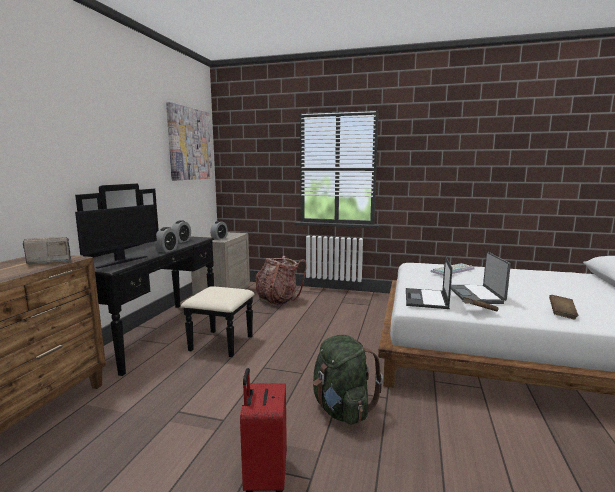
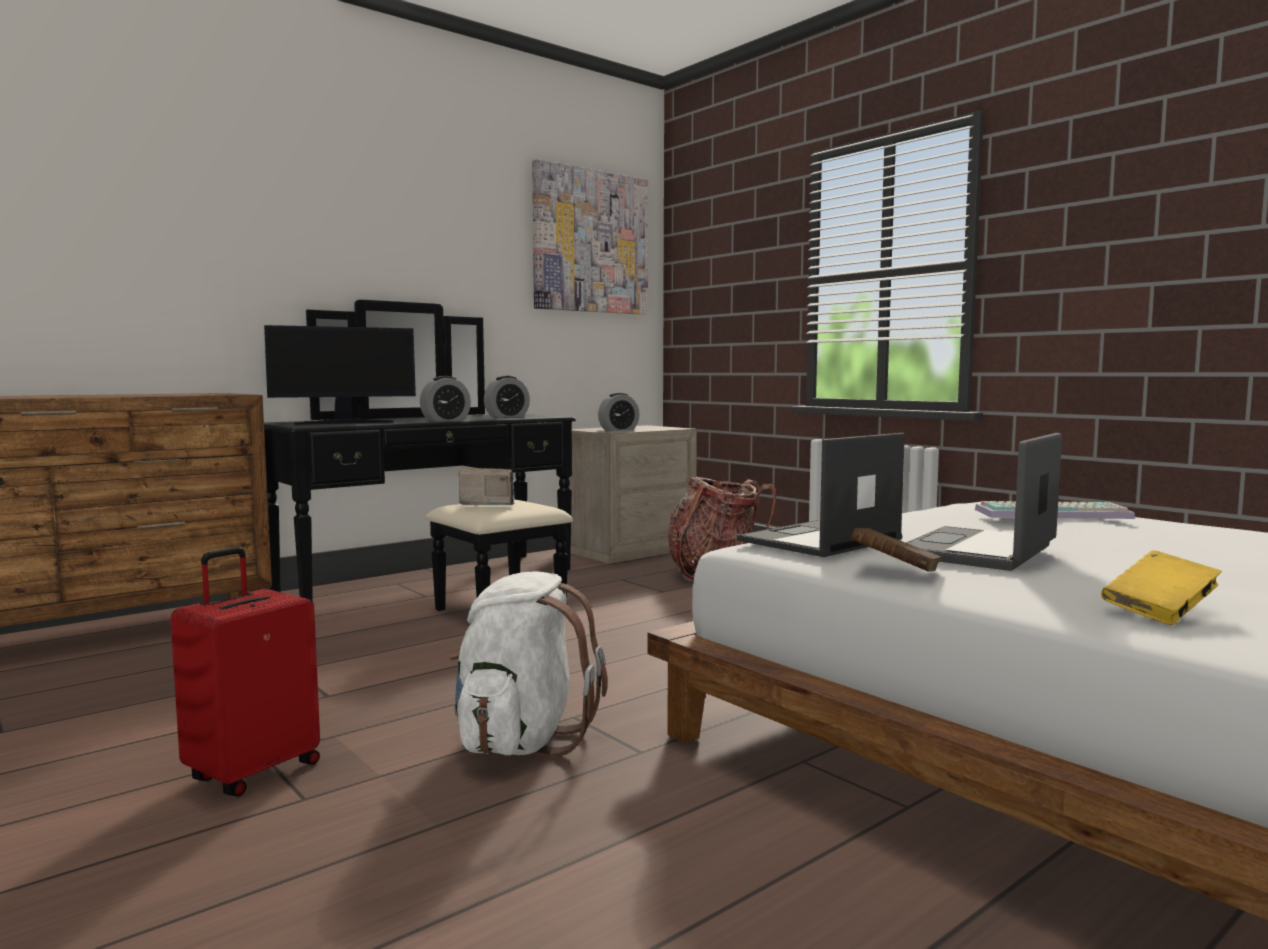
camera: 35 degrees right, 5 degrees down
radio [23,237,72,265] -> radio moved to [459,468,515,505]
green backpack [313,335,383,425] -> white backpack [450,572,608,757]
brown book [549,295,578,320] -> yellow book [1101,550,1222,625]

